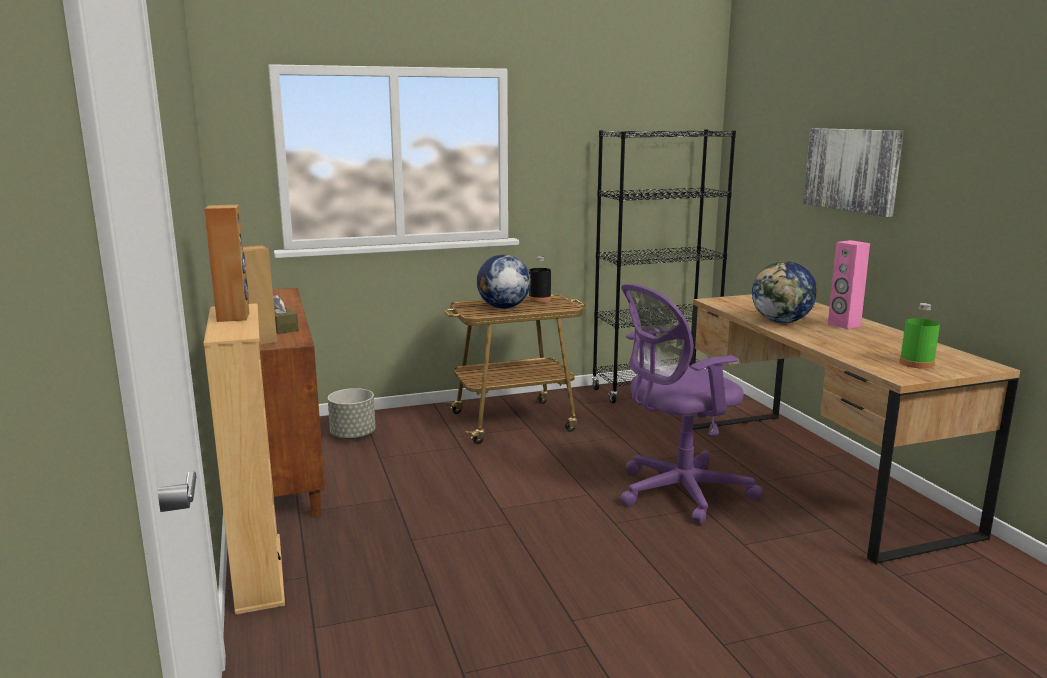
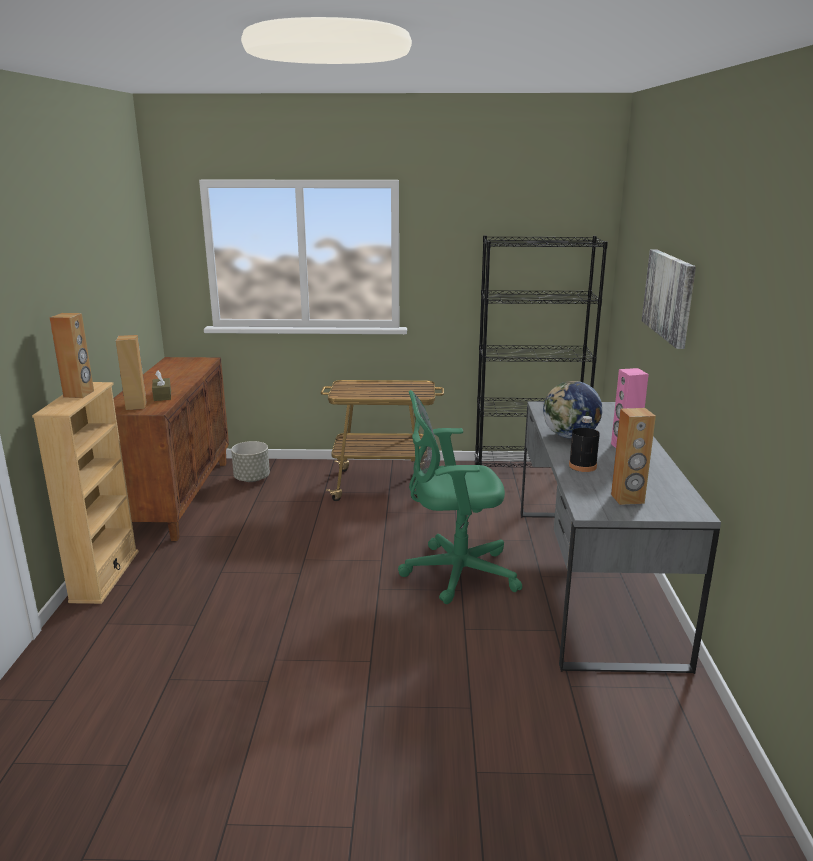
camera: 20 degrees right, 5 degrees up
globe [477,254,531,309] -> none
black bottle [529,256,551,302] -> black bottle moved to [569,416,600,472]
purple office chair [620,283,763,524] -> green office chair [398,390,522,604]
brown desk [689,294,1020,565] -> grey desk [521,401,721,674]
green bottle [899,303,940,369] -> brown speaker [611,408,656,505]

